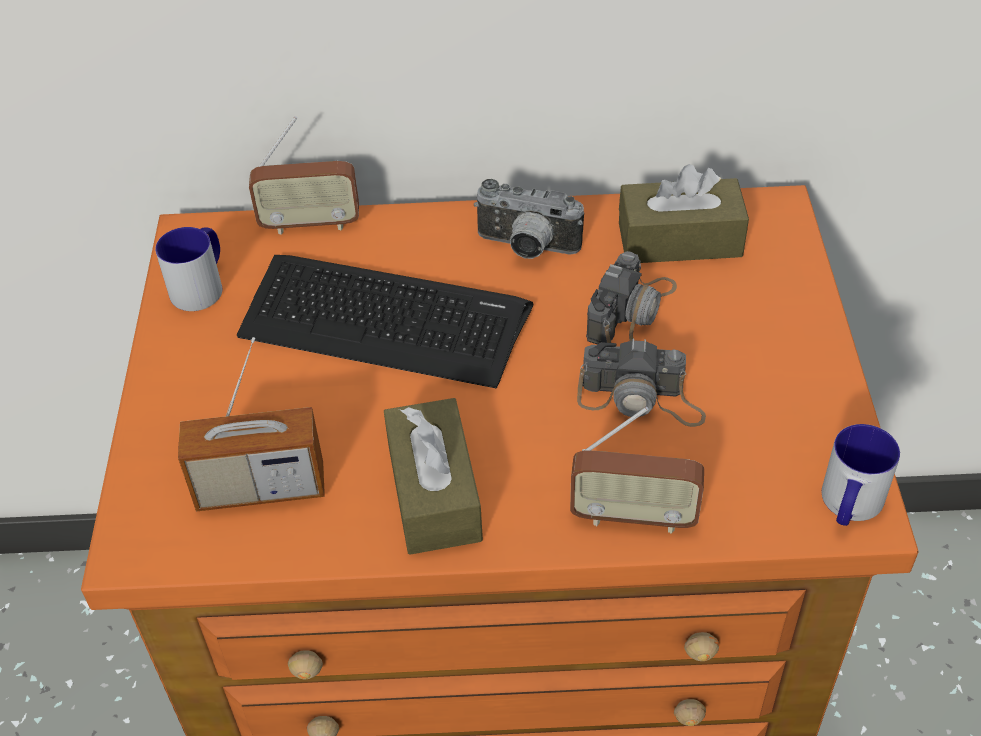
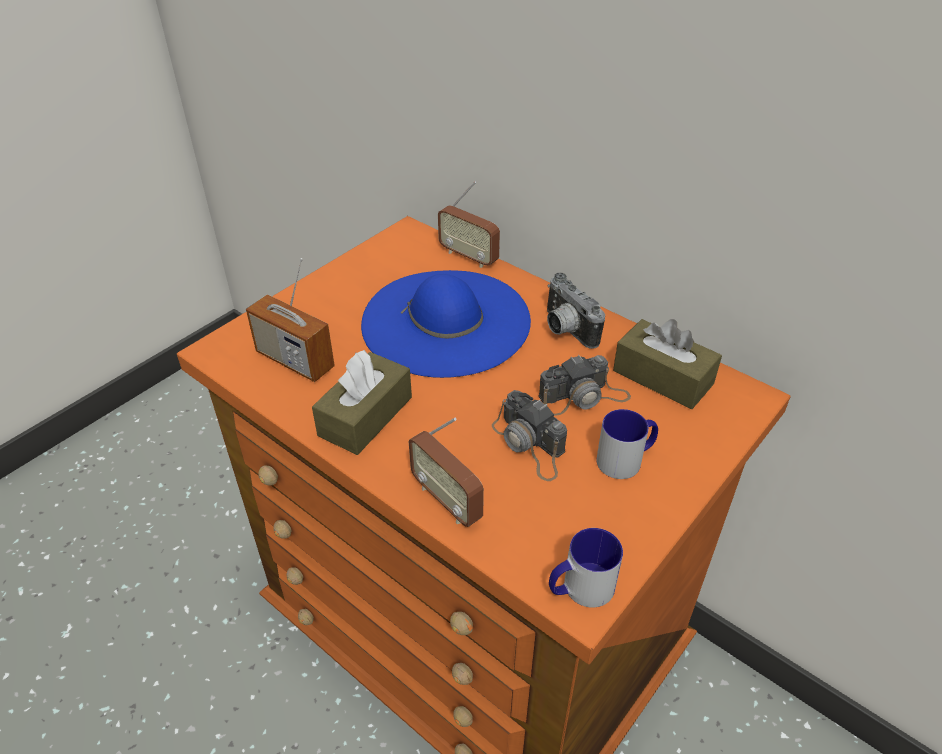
camera: 40 degrees right, 5 degrees down
mug [155,227,222,311] -> mug moved to [597,409,658,479]
keyboard [237,255,533,388] -> blue hat [361,270,531,378]

